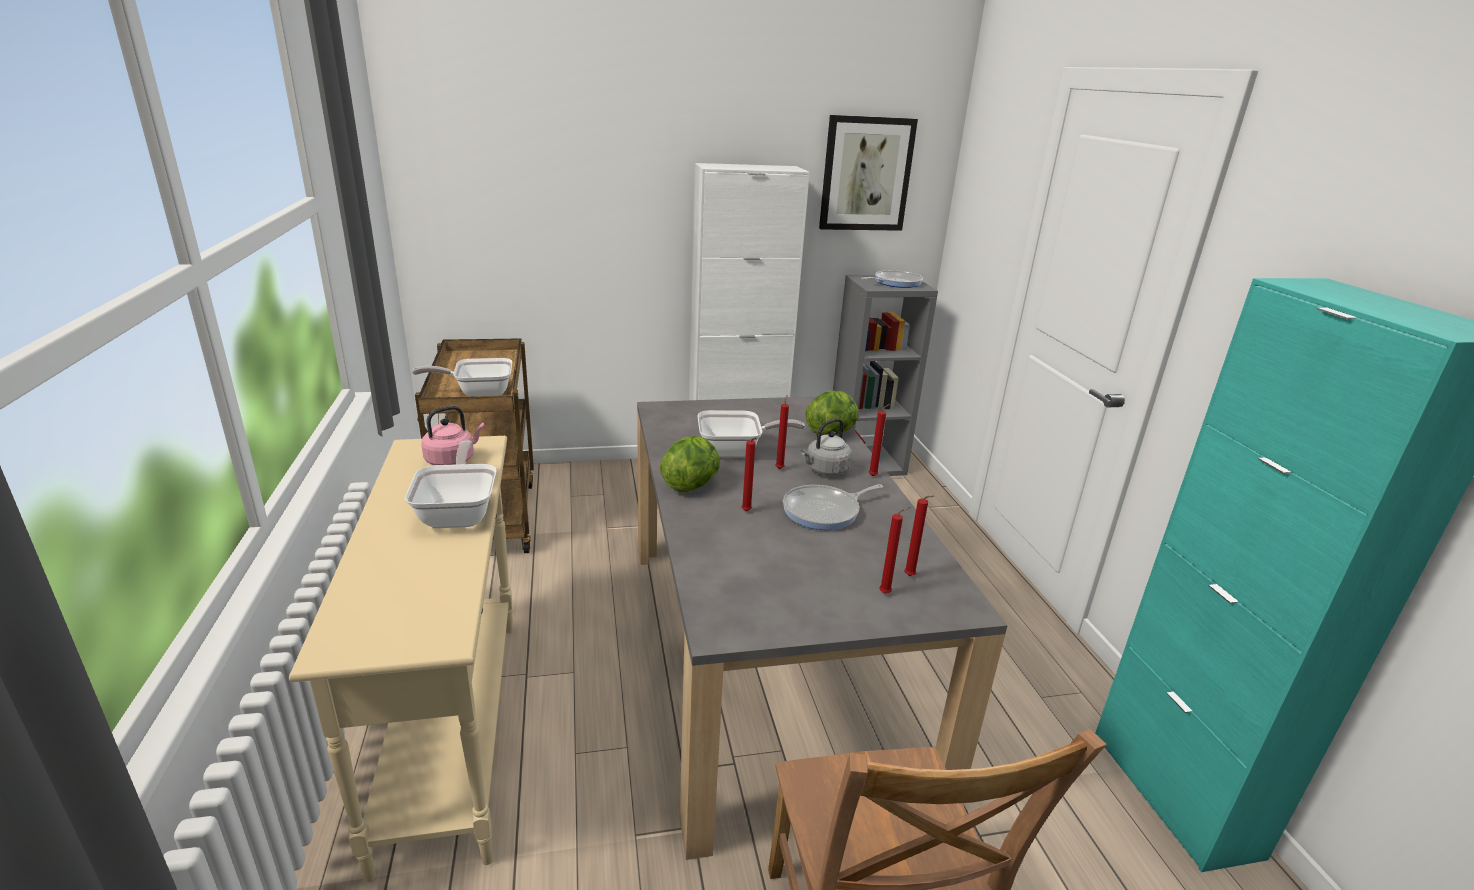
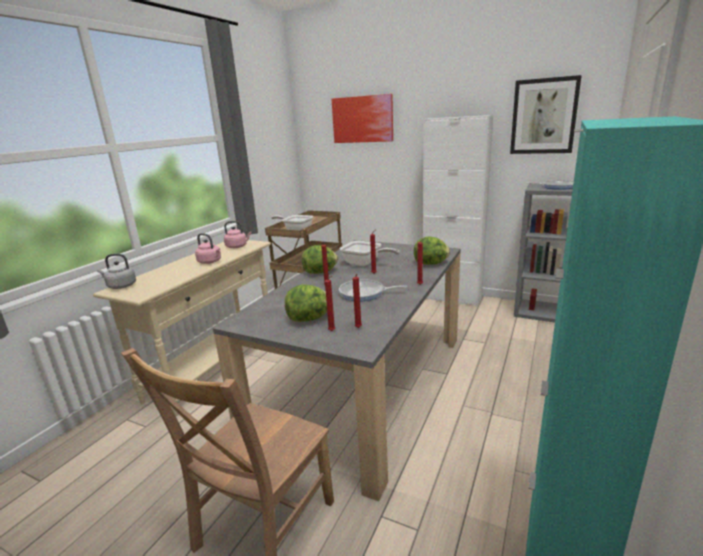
camera: 40 degrees right, 5 degrees down
frying pan [405,440,496,528] -> pink kettle [195,233,221,264]
grey kettle [801,418,852,476] -> grey kettle moved to [97,254,136,289]
none -> lettuce [285,285,327,322]
none -> picture [331,94,393,143]

